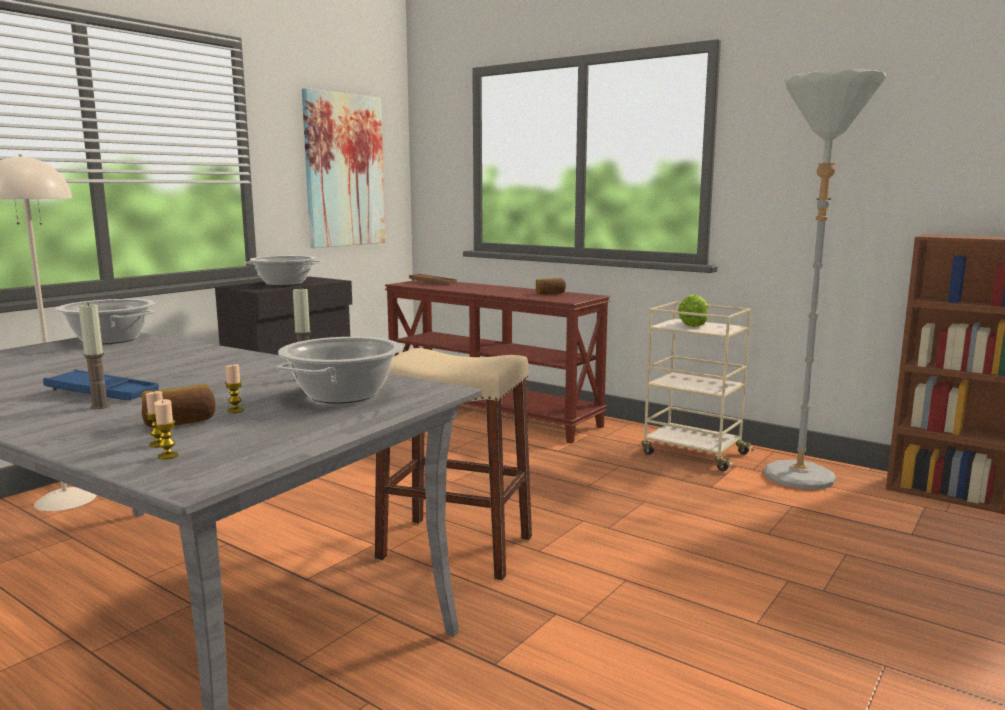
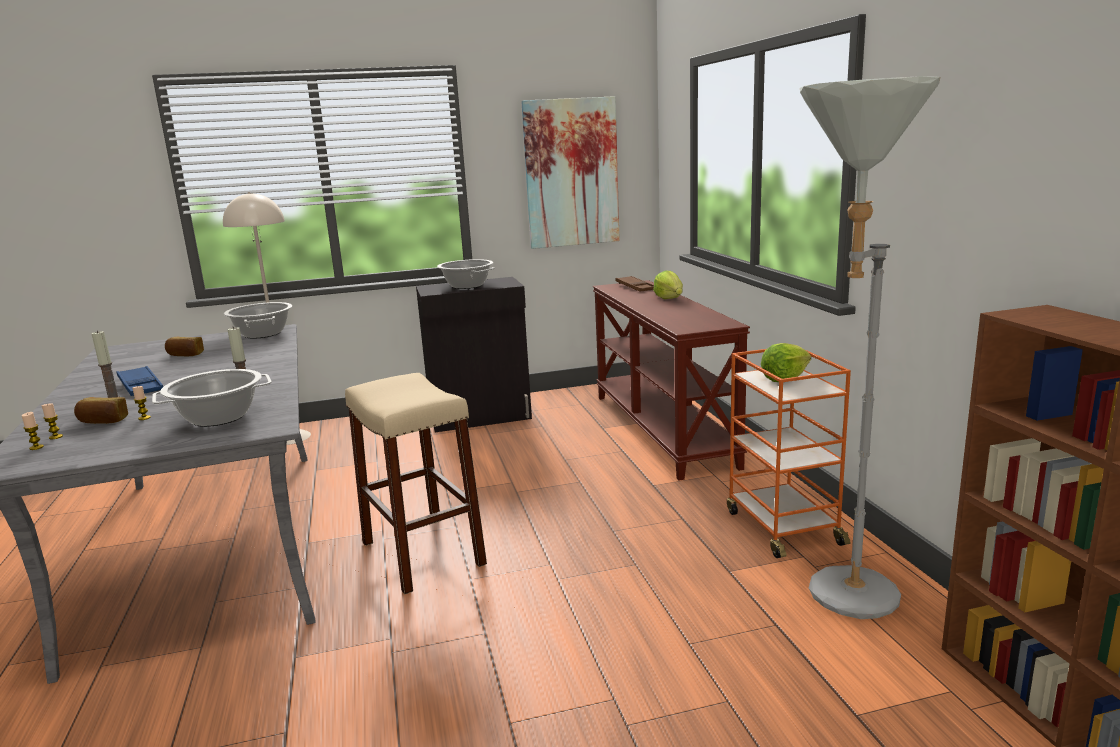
camera: 40 degrees right, 5 degrees up
bread [536,278,566,295] -> bread moved to [165,337,204,356]
beige cart [642,302,754,471] -> orange cart [727,349,851,558]
none -> lettuce [653,270,683,299]

